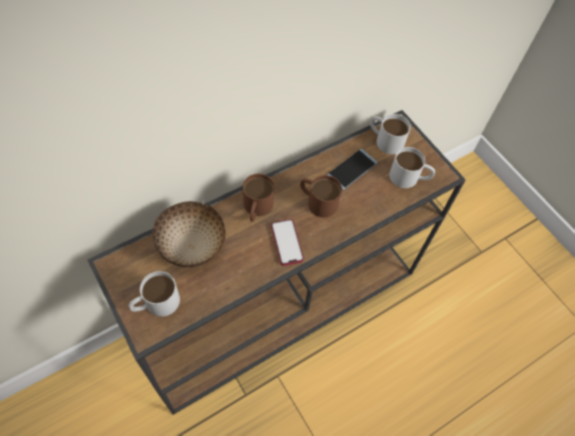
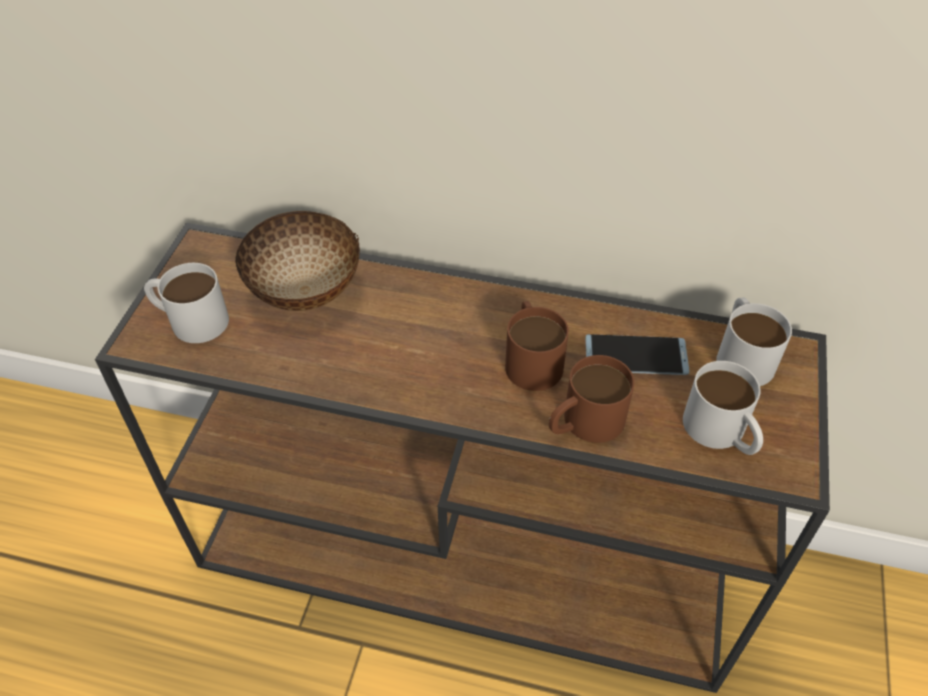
camera: 50 degrees right, 10 degrees down
brown mug [243,174,274,222] -> brown mug moved to [549,355,634,443]
phone [271,219,304,266] -> none

